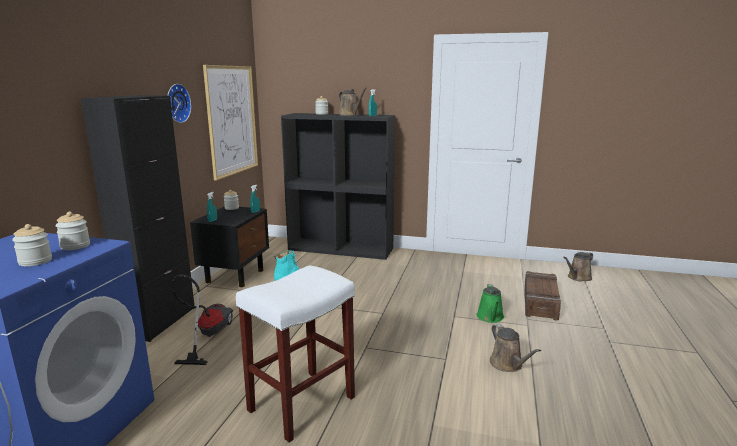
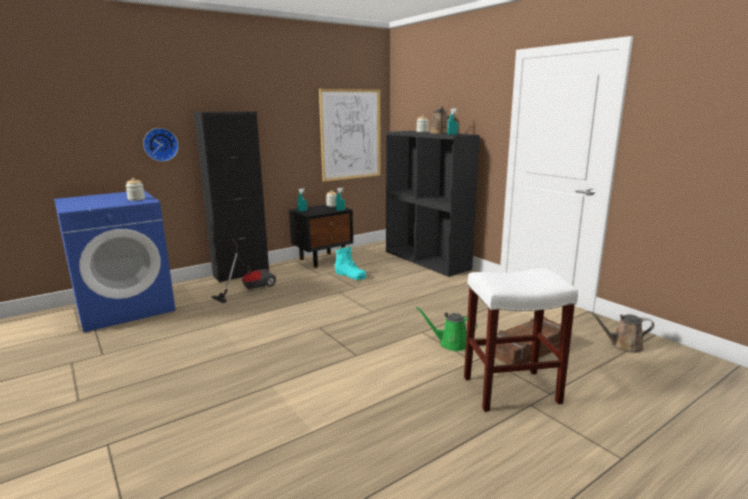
camera: 40 degrees right, 0 degrees up
jar [12,224,52,266] -> none
wall clock [167,84,191,123] -> wall clock moved to [143,128,179,162]
white stool [236,265,355,443] -> white stool moved to [464,268,578,412]
green watering can [477,284,504,323] -> green watering can turned 60 degrees clockwise [416,307,478,351]
brown watering can [490,324,541,372] -> none

